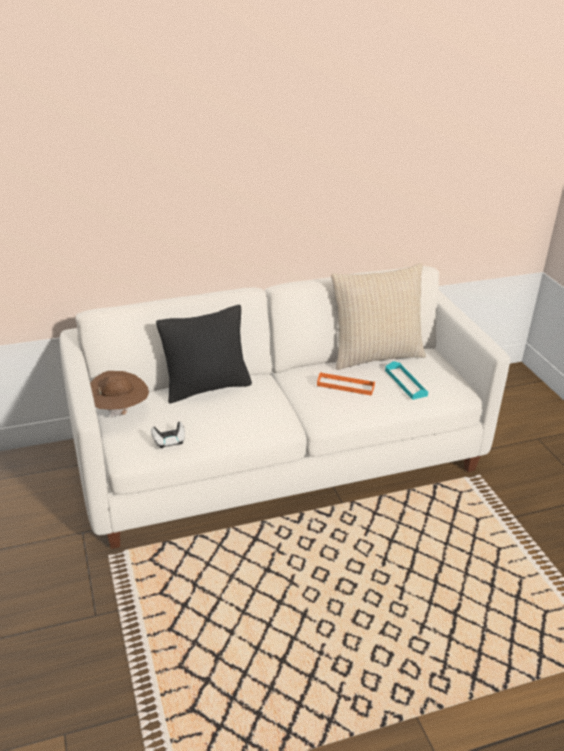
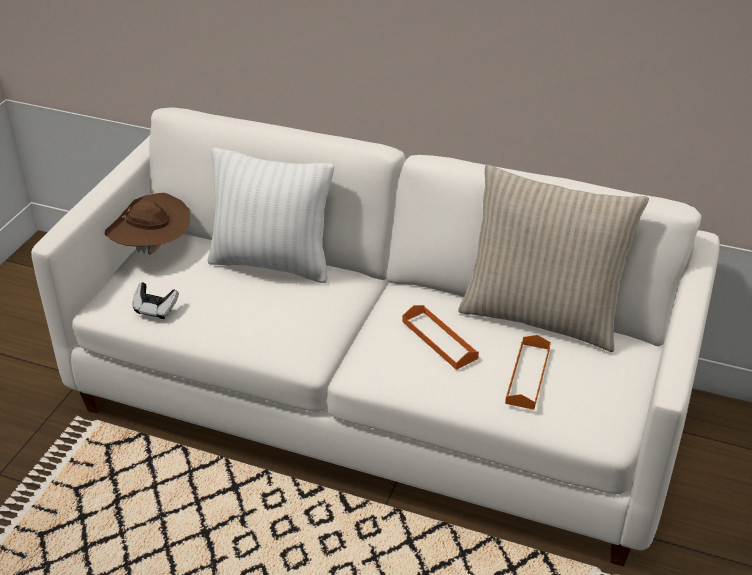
camera: 40 degrees right, 5 degrees up
black pillow [156,305,252,404] -> white pillow [208,148,334,283]
turquoise tray [385,361,428,400] -> orange tray [505,335,551,410]

